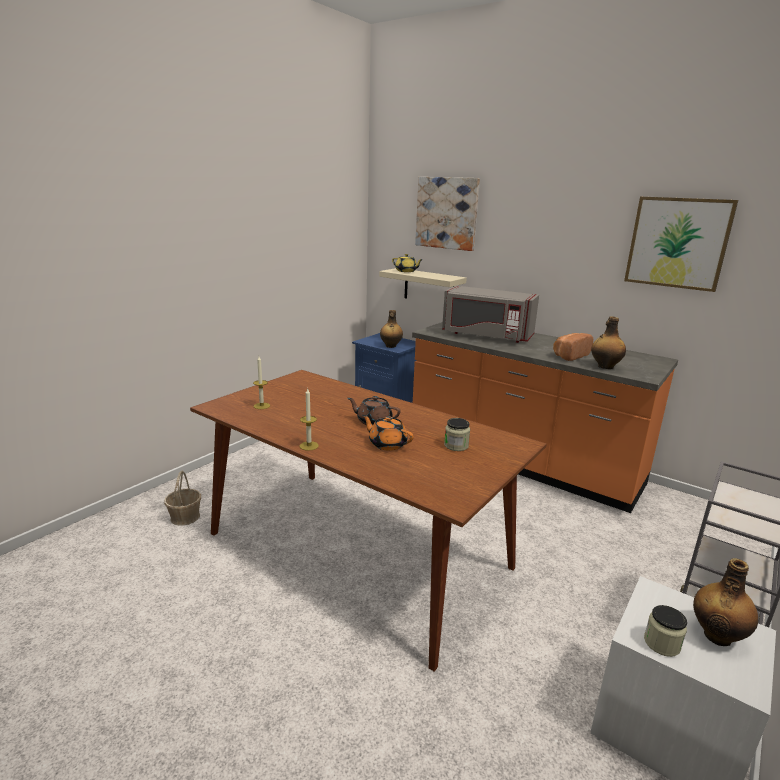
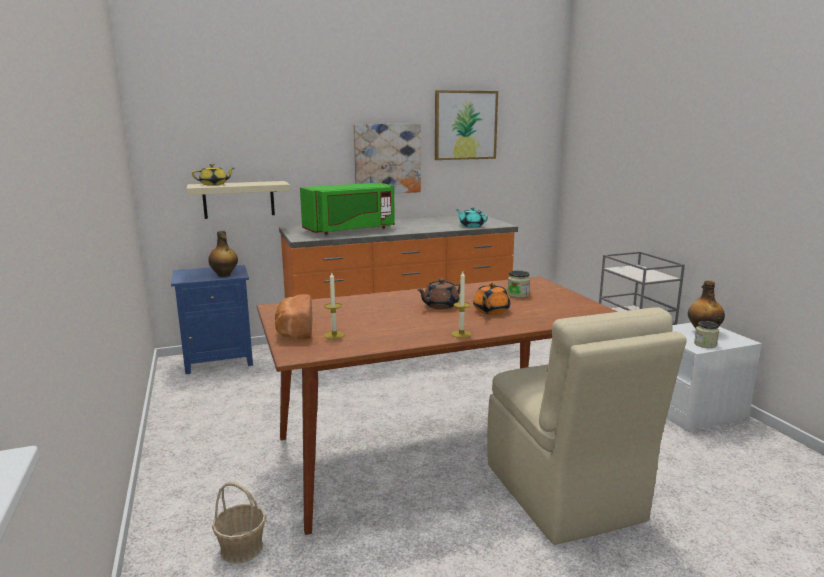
camera: 55 degrees left, 5 degrees down
orange teapot [362,415,414,451] -> orange teapot turned 45 degrees counterclockwise [473,283,510,314]
picture [415,177,480,251] -> picture moved to [354,124,421,193]
grey microwave [442,286,539,343] -> green microwave [300,183,395,235]
bread [553,333,593,361] -> bread moved to [275,294,312,340]
bottle [591,316,626,369] -> turquoise teapot [456,207,488,228]
none -> beige chair [487,307,687,545]

